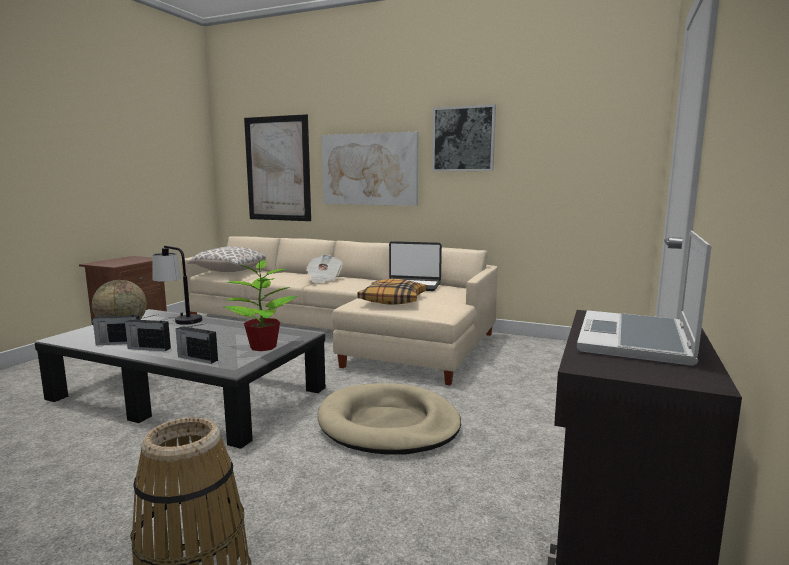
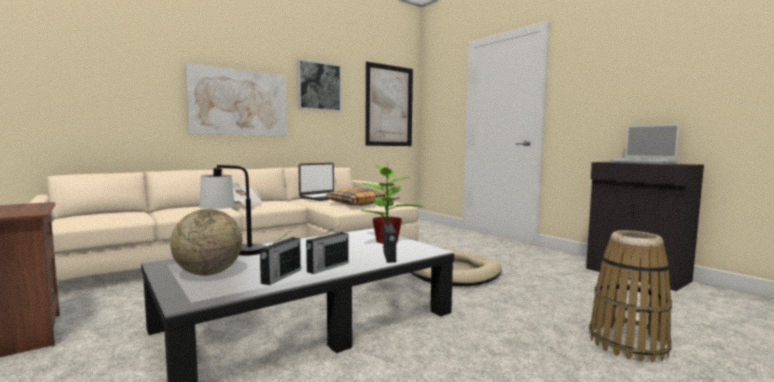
camera: 60 degrees left, 5 degrees down
radio [176,324,218,364] -> radio turned 60 degrees counterclockwise [383,220,397,263]
pillow [187,247,266,272] -> none
picture [244,114,311,221] -> picture moved to [366,61,413,146]

